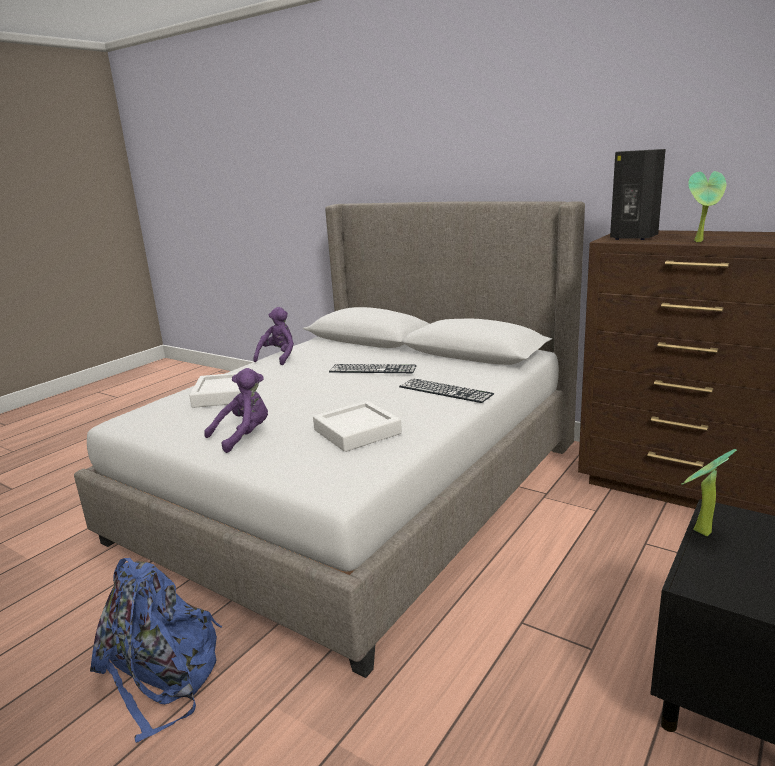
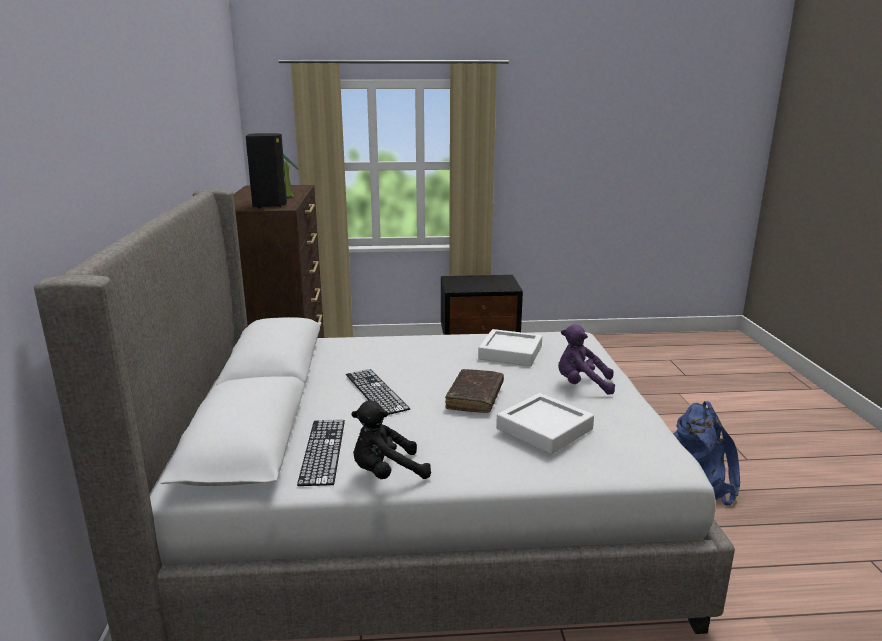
camera: 130 degrees left, 0 degrees up
purple plush toy [253,307,294,365] -> black plush toy [351,400,431,479]
keyboard [399,378,494,403] -> keyboard moved to [297,419,345,486]
potted plant [682,449,737,536] -> none
none -> brown book [445,369,504,413]

